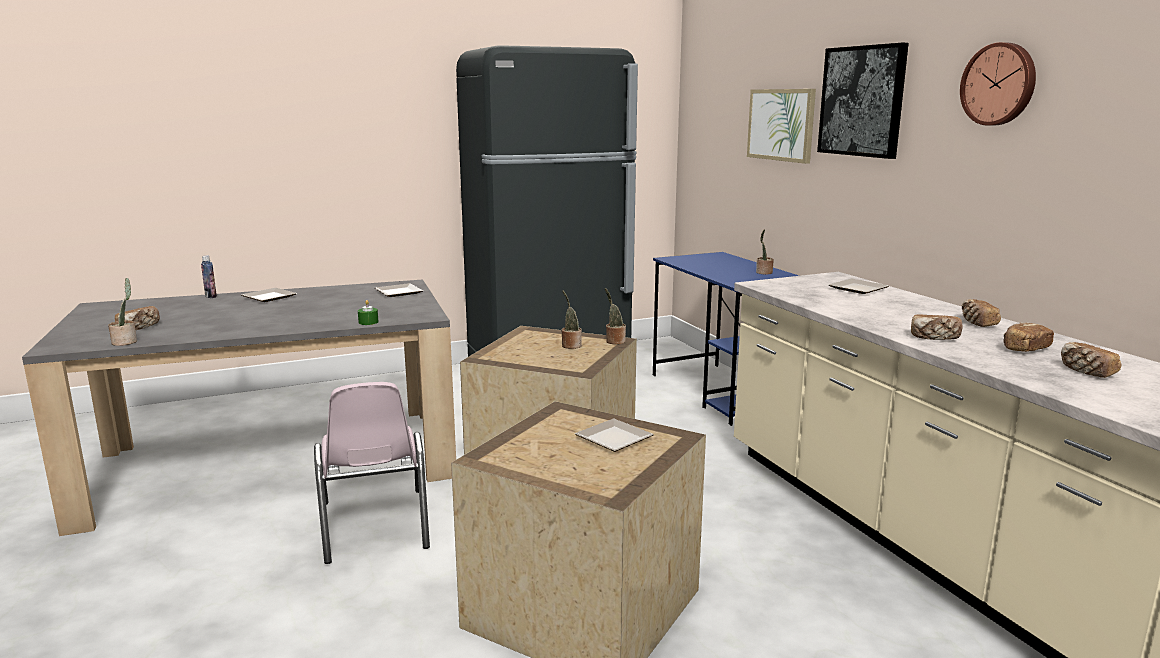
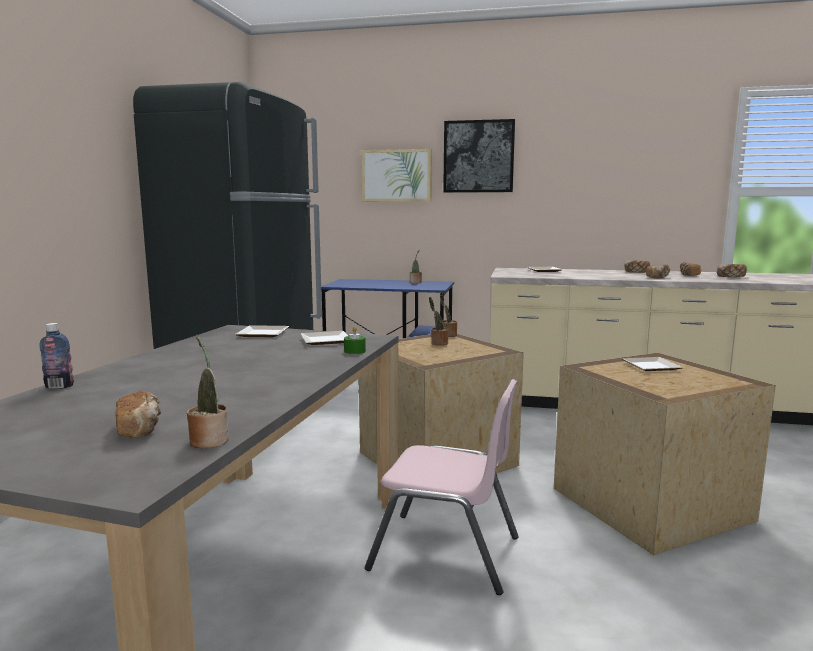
camera: 55 degrees left, 5 degrees down
plate [241,288,297,302] -> plate moved to [301,331,348,345]
wall clock [960,42,1036,126] -> none

